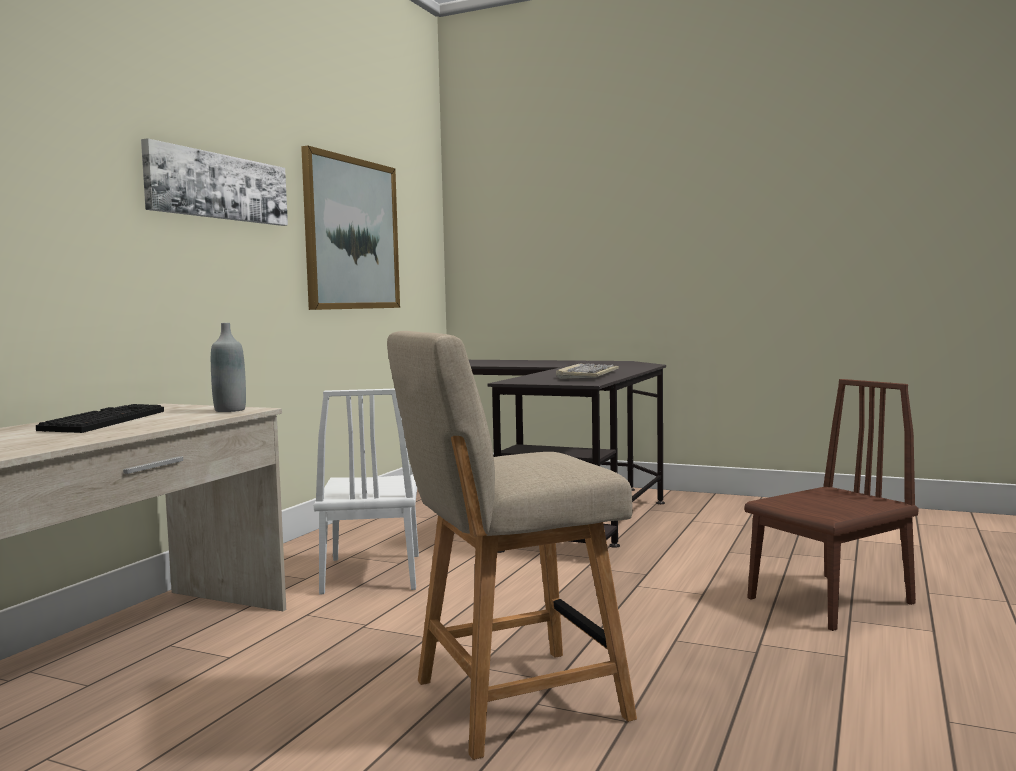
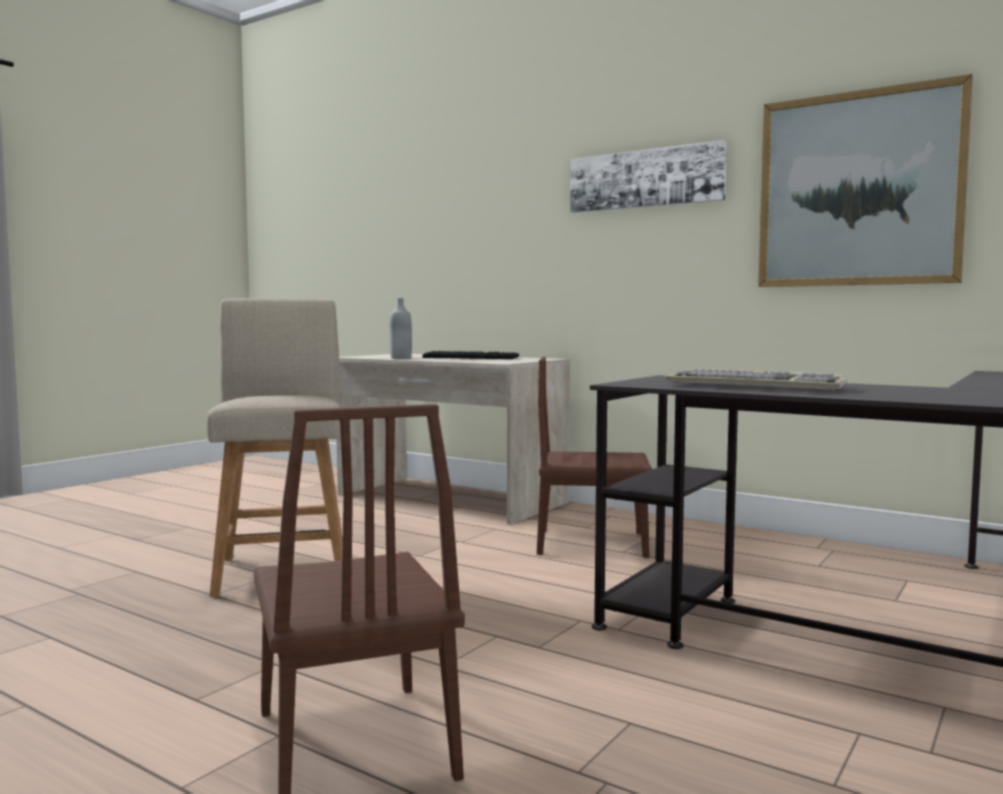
camera: 100 degrees right, 0 degrees up
grey bottle [211,323,246,412] -> grey bottle moved to [390,298,412,359]
white chair [314,389,419,594] -> brown chair [537,357,652,558]

